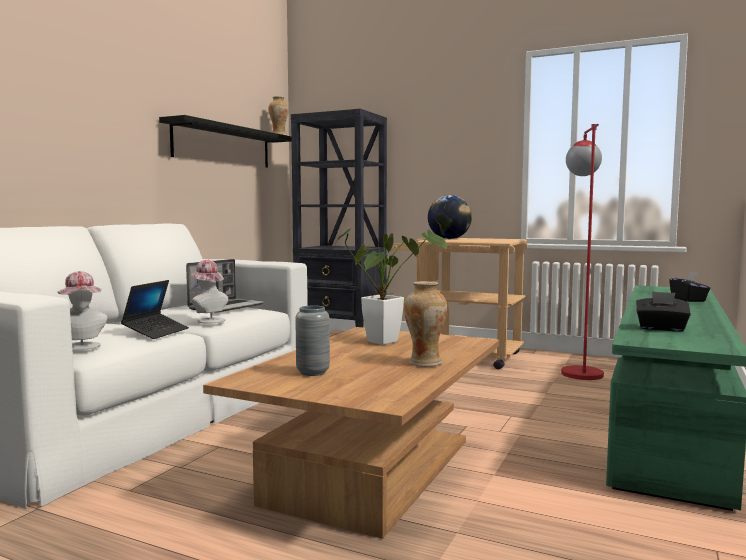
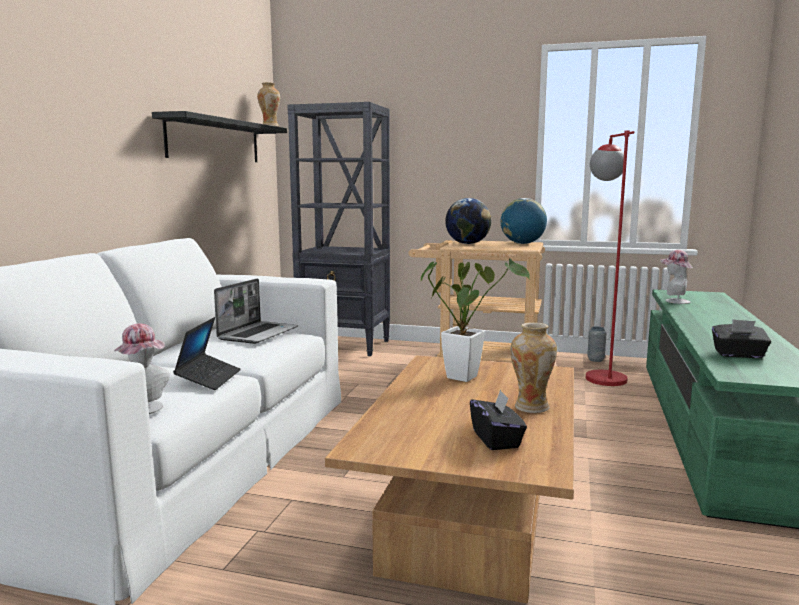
camera: 10 degrees left, 5 degrees up
hat [190,260,228,324] -> hat moved to [660,250,693,304]
grey vase [295,306,330,376] -> grey vase moved to [587,327,607,362]
black tissue box [669,271,711,302] -> black tissue box moved to [470,389,527,450]
none -> globe [501,198,547,244]

